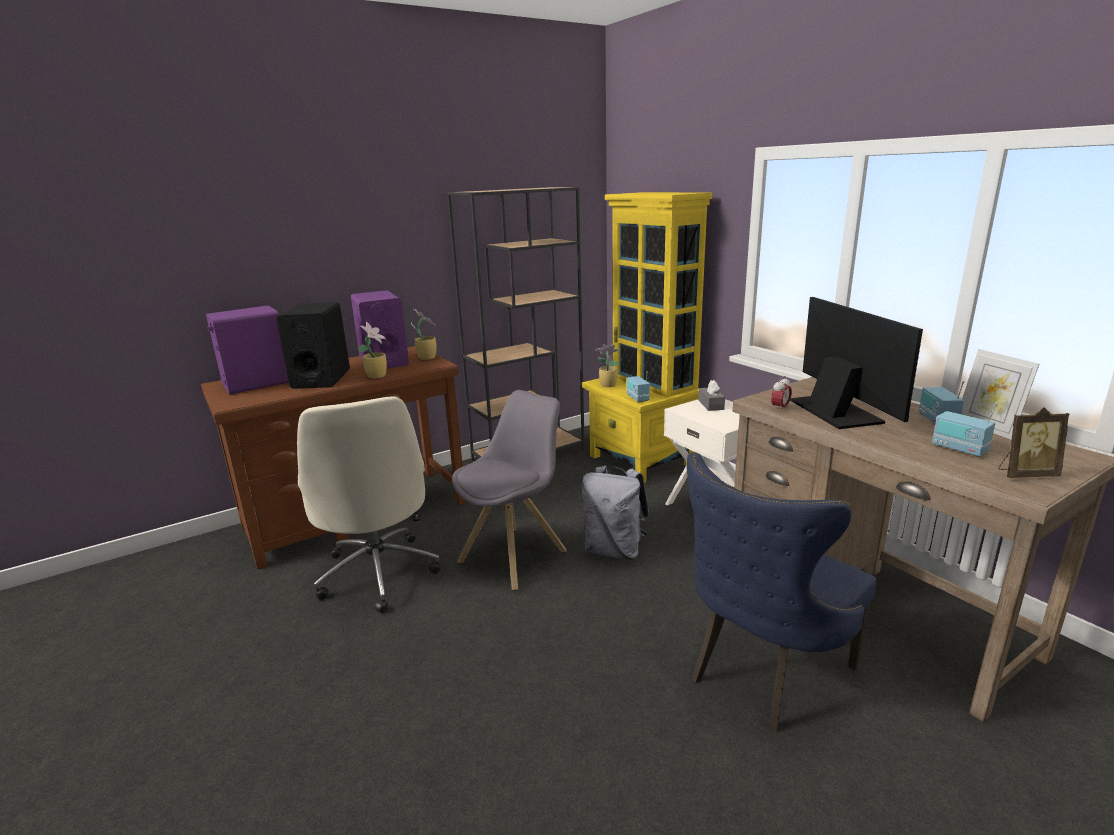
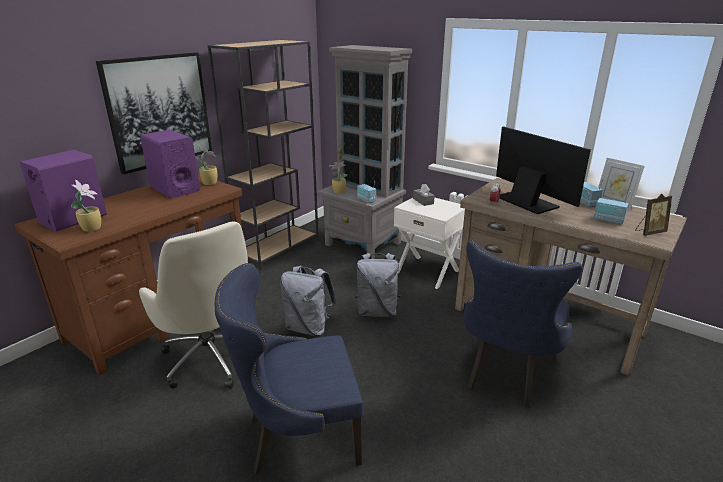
camera: 20 degrees left, 5 degrees up
black speaker [276,302,350,389] -> none
potted plant [358,322,387,378] -> potted plant moved to [71,180,101,232]
grey chair [452,390,567,590] -> grey backpack [280,266,336,336]
yellow cabinet [582,192,712,483] -> grey cabinet [318,45,412,259]
none -> picture [96,52,212,175]
none -> blue chair [215,263,363,474]

